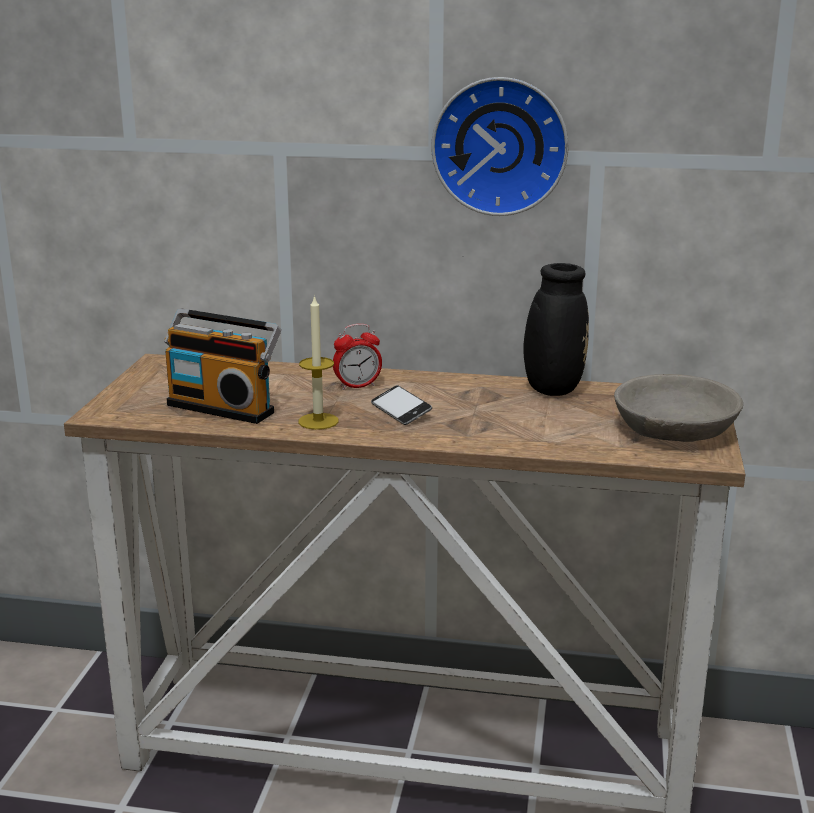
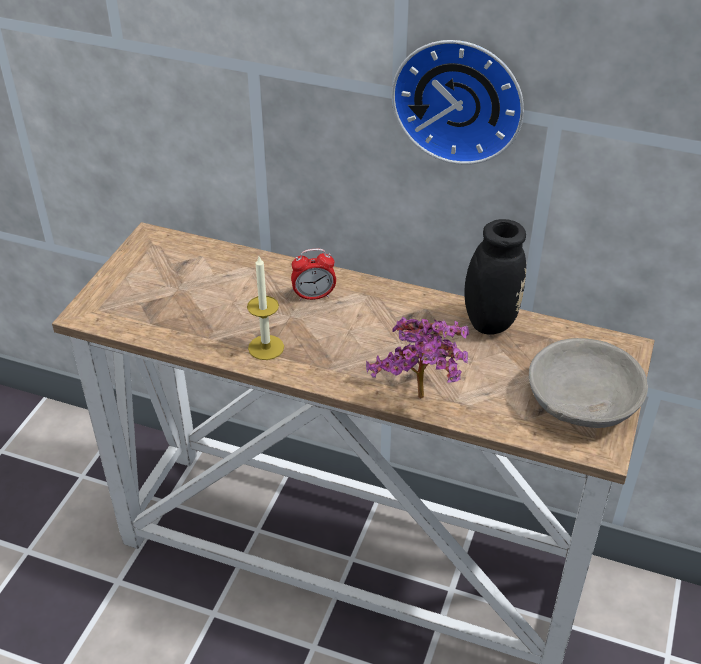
camera: 10 degrees right, 20 degrees up
radio [164,308,281,424] -> none
phone [371,385,432,425] -> none
none -> potted plant [366,317,469,398]

